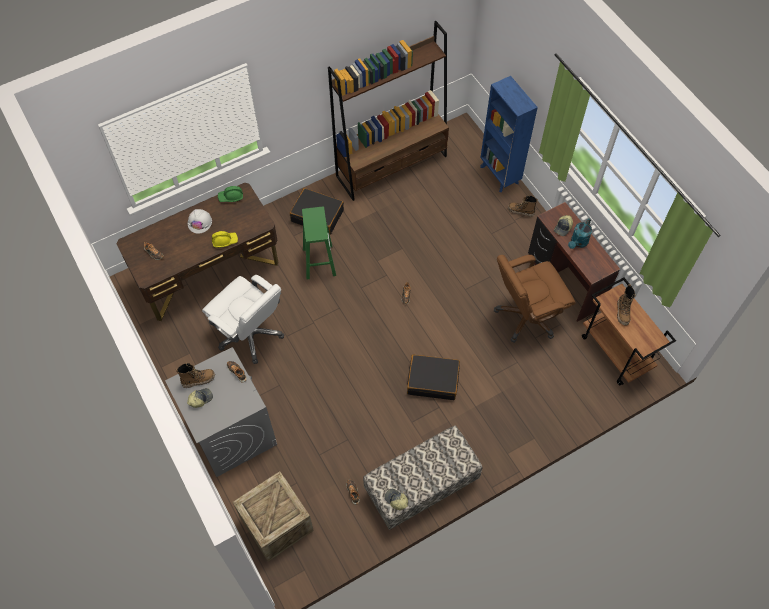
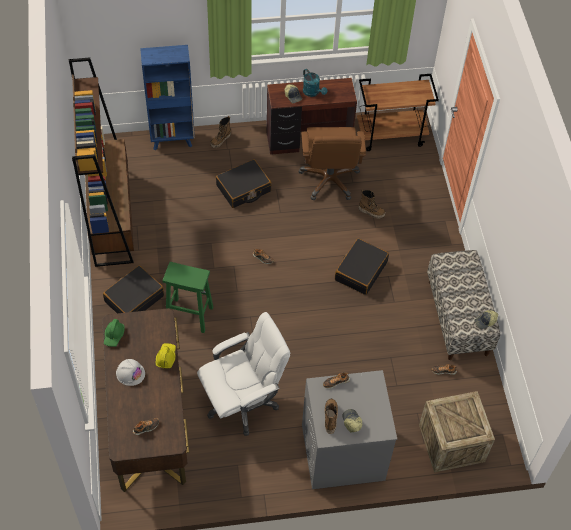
camera: 70 degrees left, 5 degrees down
boot [617,284,636,325] -> boot moved to [358,190,386,219]
none -> black suitcase [216,159,271,208]

